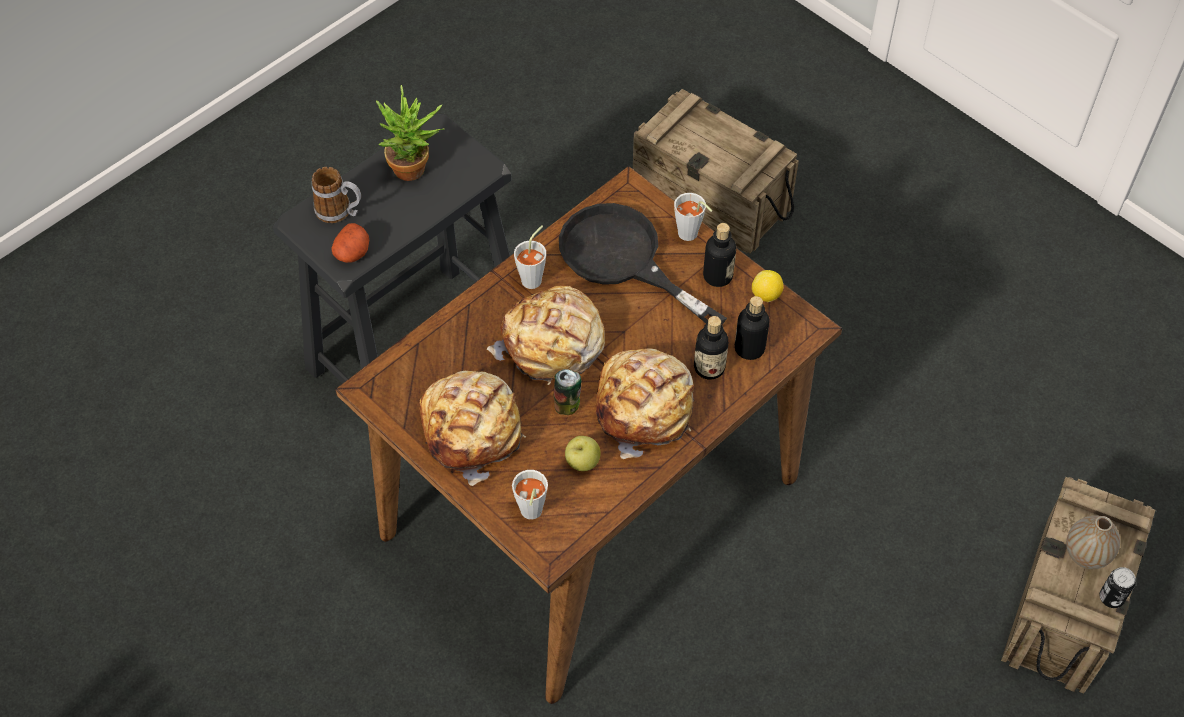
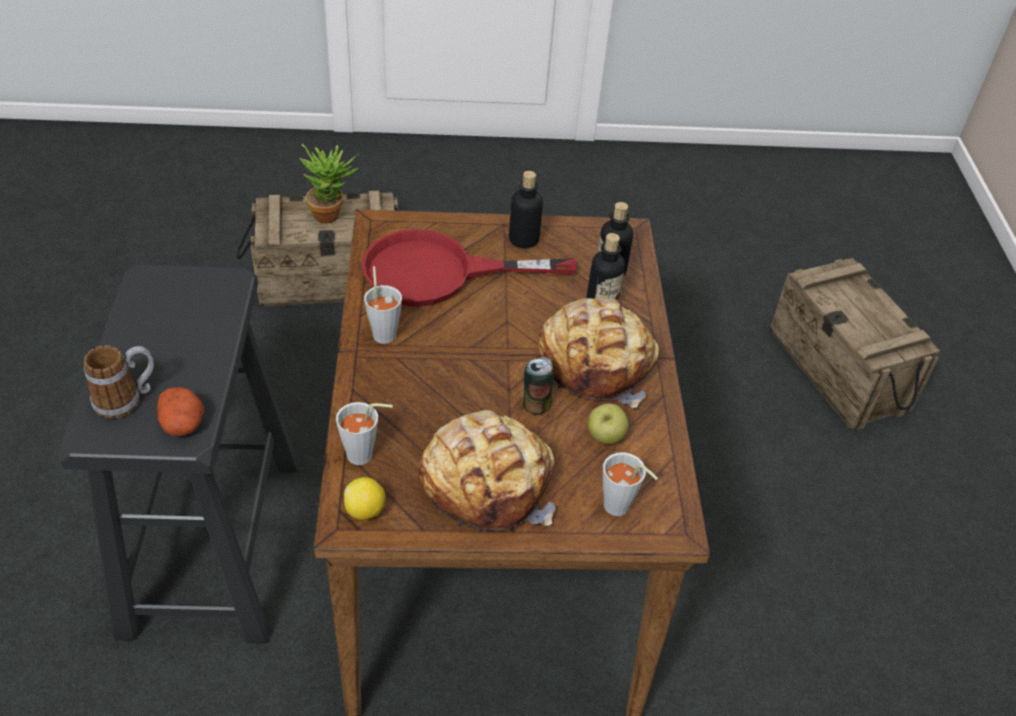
camera: 50 degrees left, 10 degrees down
potted plant [376,85,445,181] -> potted plant moved to [299,144,359,224]
bread [487,286,605,385] -> none
black frying pan [559,203,727,325] -> red frying pan [362,229,577,307]
grey cup [674,193,712,241] -> grey cup moved to [336,402,393,465]
lemon [752,270,783,302] -> lemon moved to [344,477,385,520]
vase [1066,515,1120,569] -> none
can [1099,567,1136,608] -> none

